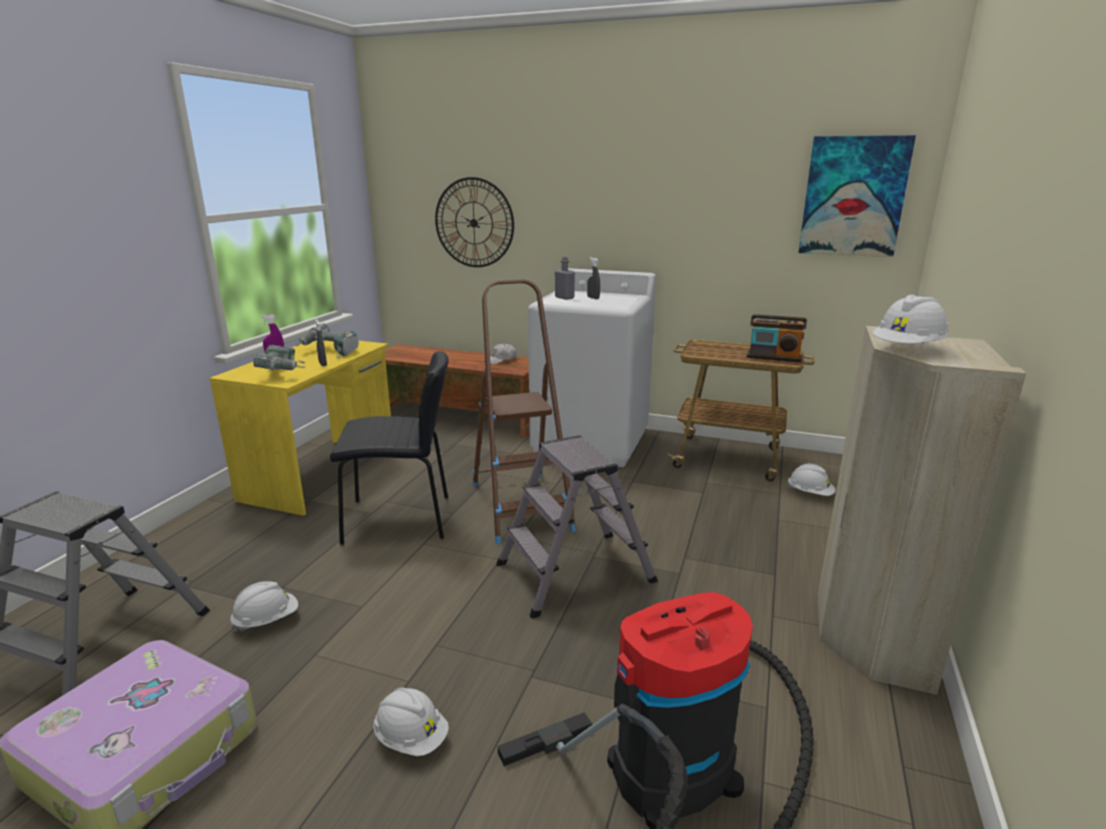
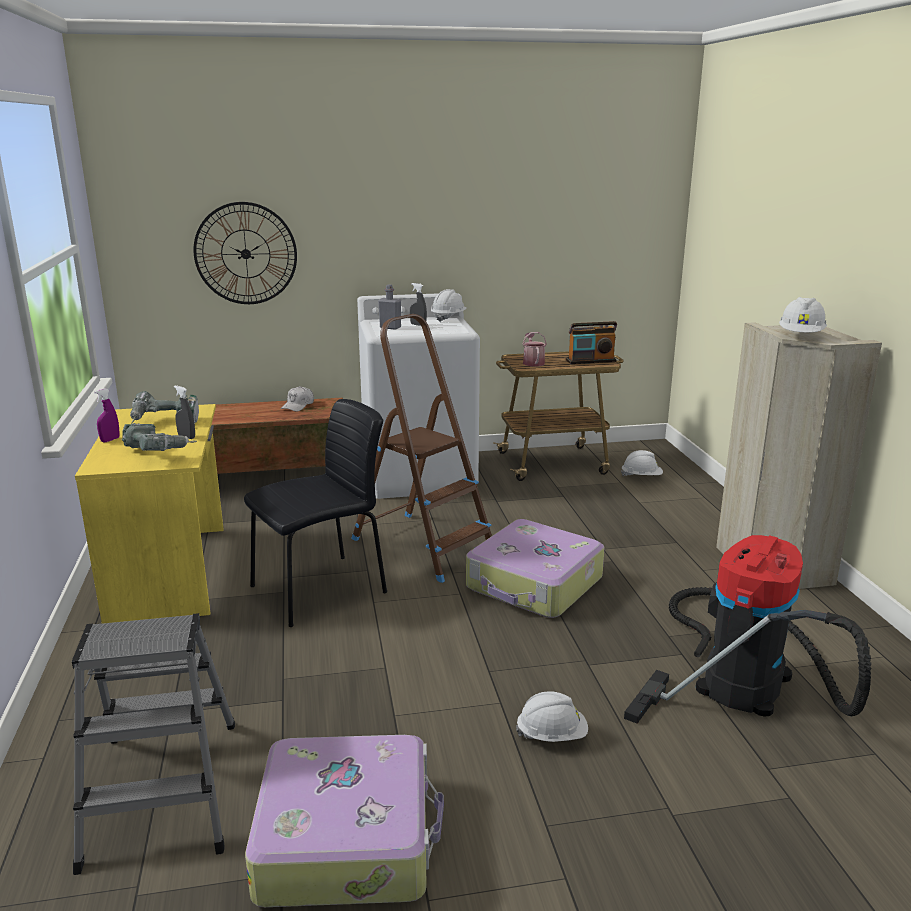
camera: 30 degrees left, 0 degrees up
white hard hat [230,581,298,632] -> white hard hat moved to [431,289,467,322]
grey step ladder [496,435,658,619] -> suitcase [466,519,605,618]
picture [798,135,916,257] -> none
none -> watering can [522,332,547,367]

